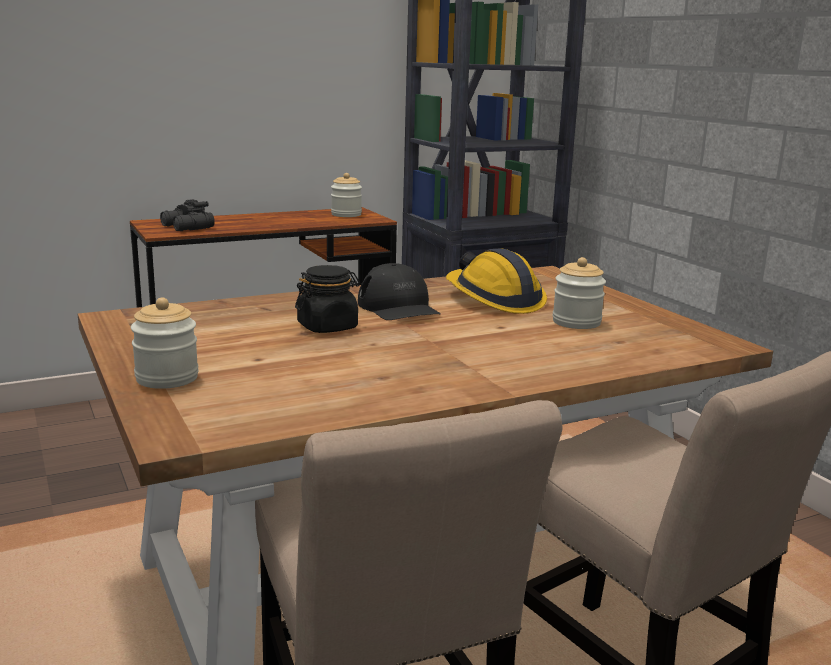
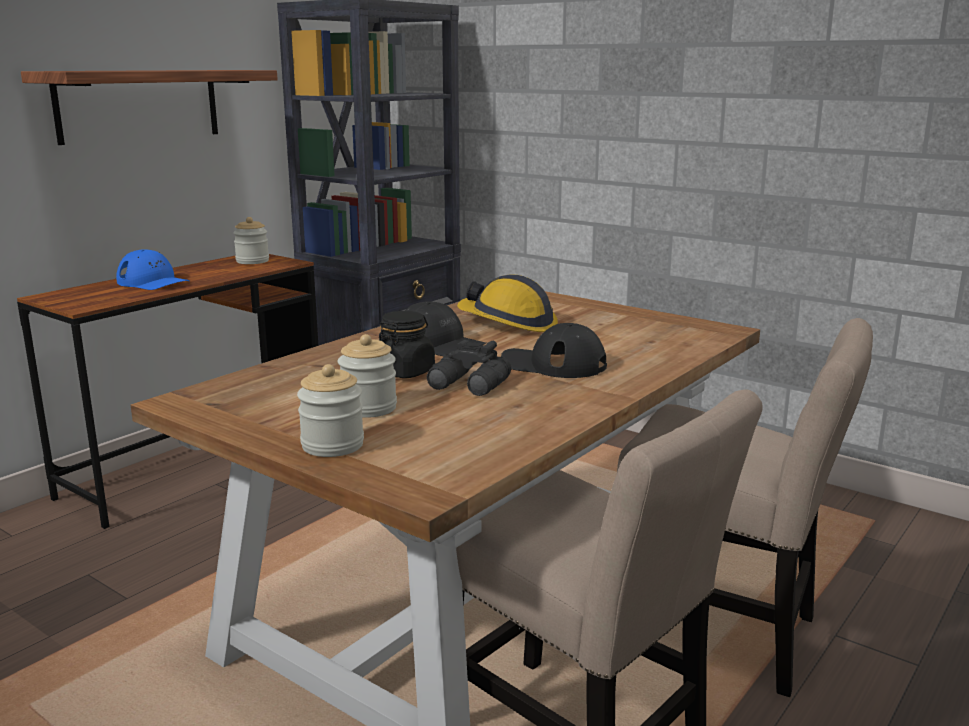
camera: 25 degrees left, 0 degrees up
black binoculars [160,199,215,231] -> black binoculars moved to [427,340,511,396]
jar [552,257,606,329] -> jar moved to [338,334,397,418]
none -> shelf [21,70,278,145]
none -> blue cap [116,249,190,290]
none -> black cap [501,323,607,378]

